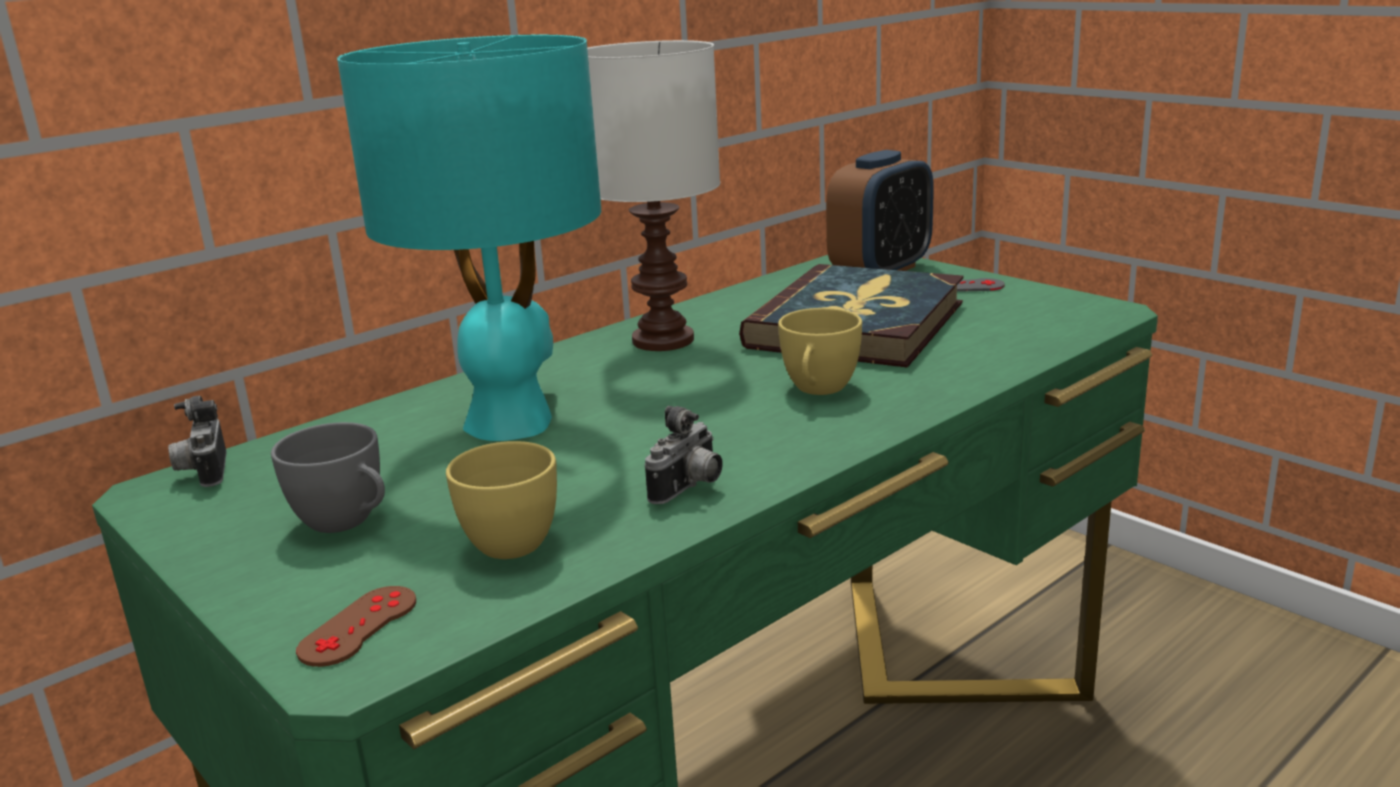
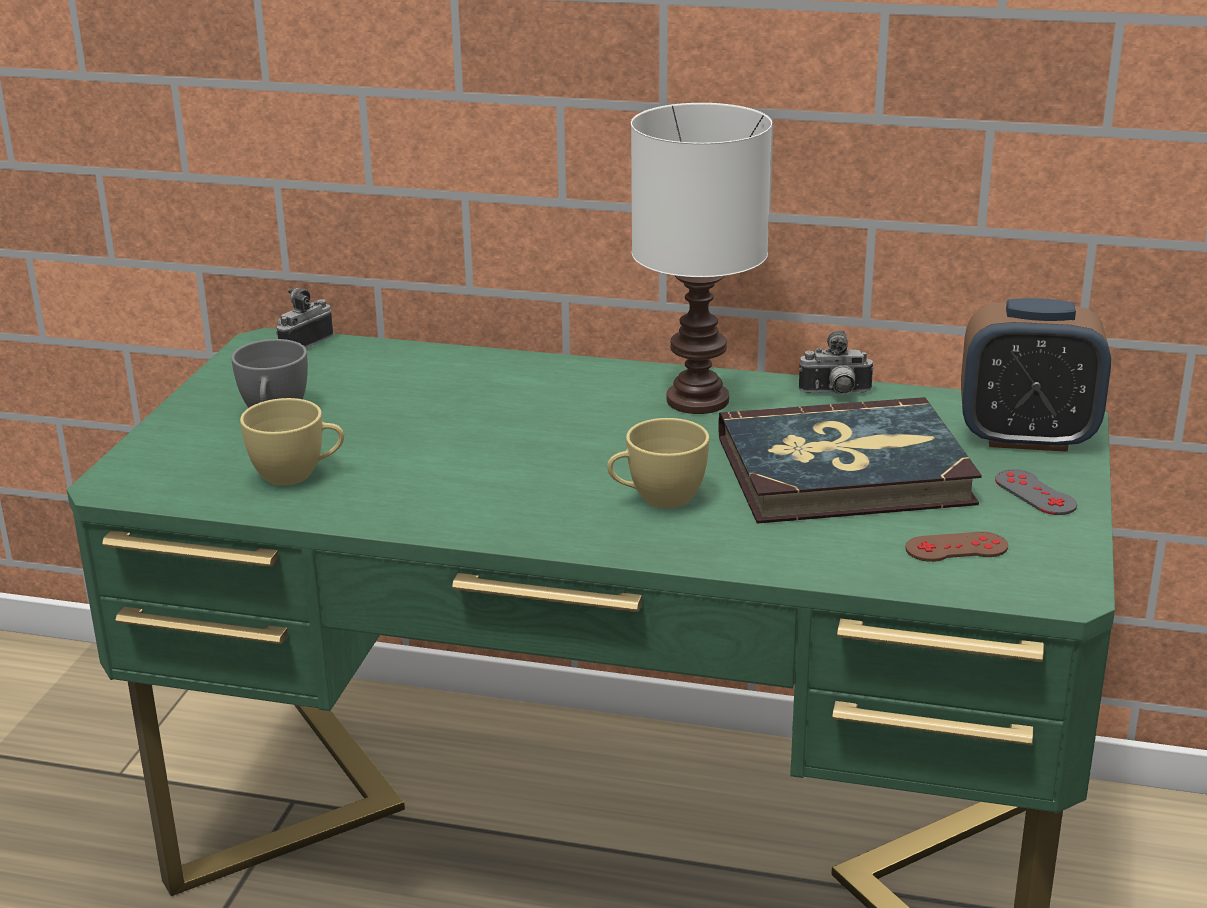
camera: 55 degrees right, 5 degrees up
brown game controller [296,586,416,667] -> brown game controller moved to [905,532,1008,562]
turquoise table lamp [337,35,601,441] -> none
camera [645,406,723,504] -> camera moved to [799,330,874,394]

